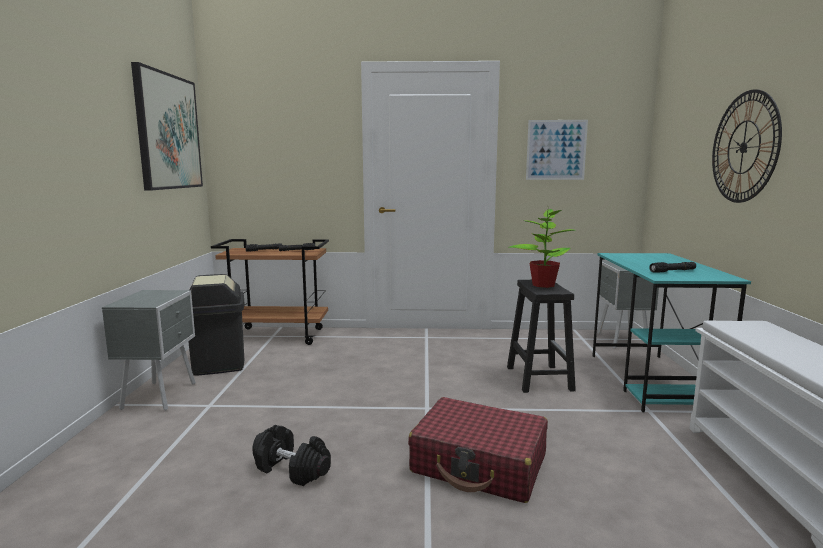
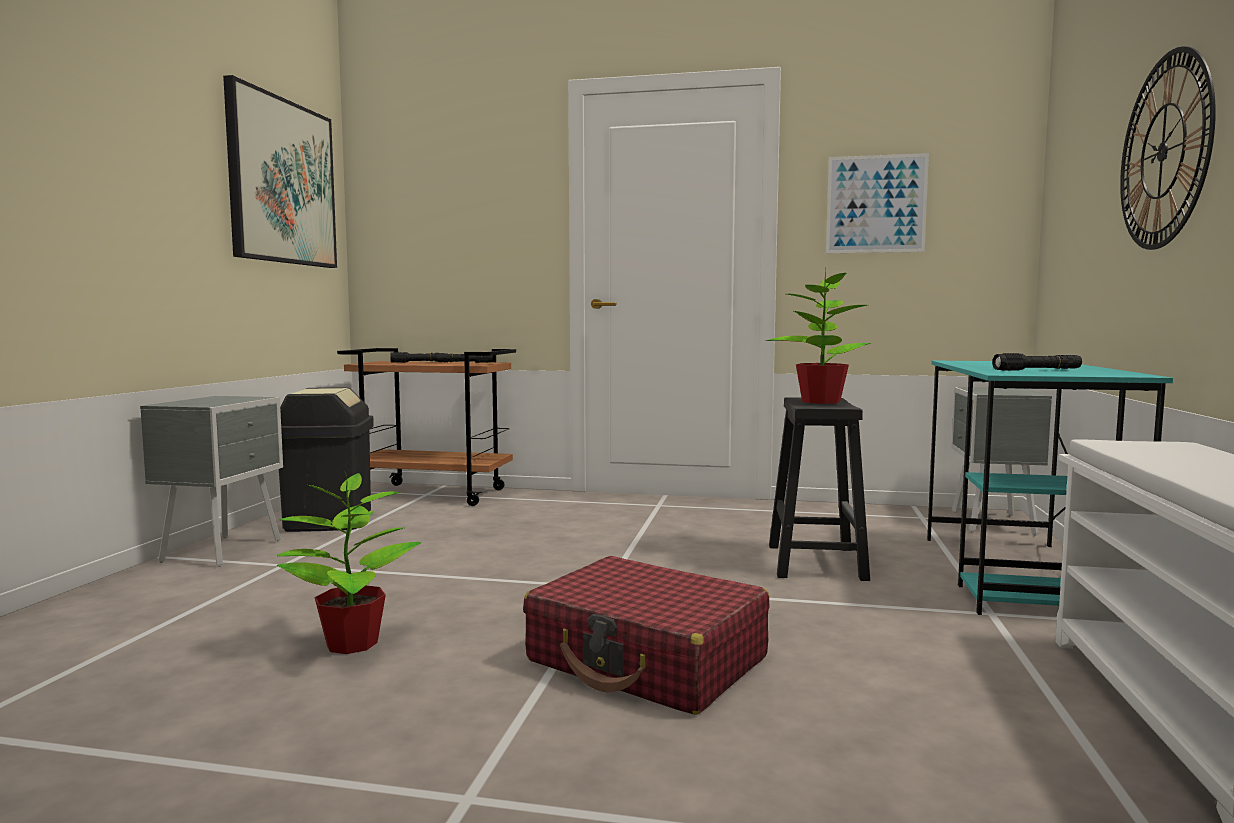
camera: 10 degrees right, 5 degrees down
black dumbbell [252,425,331,486] -> potted plant [277,471,422,654]

